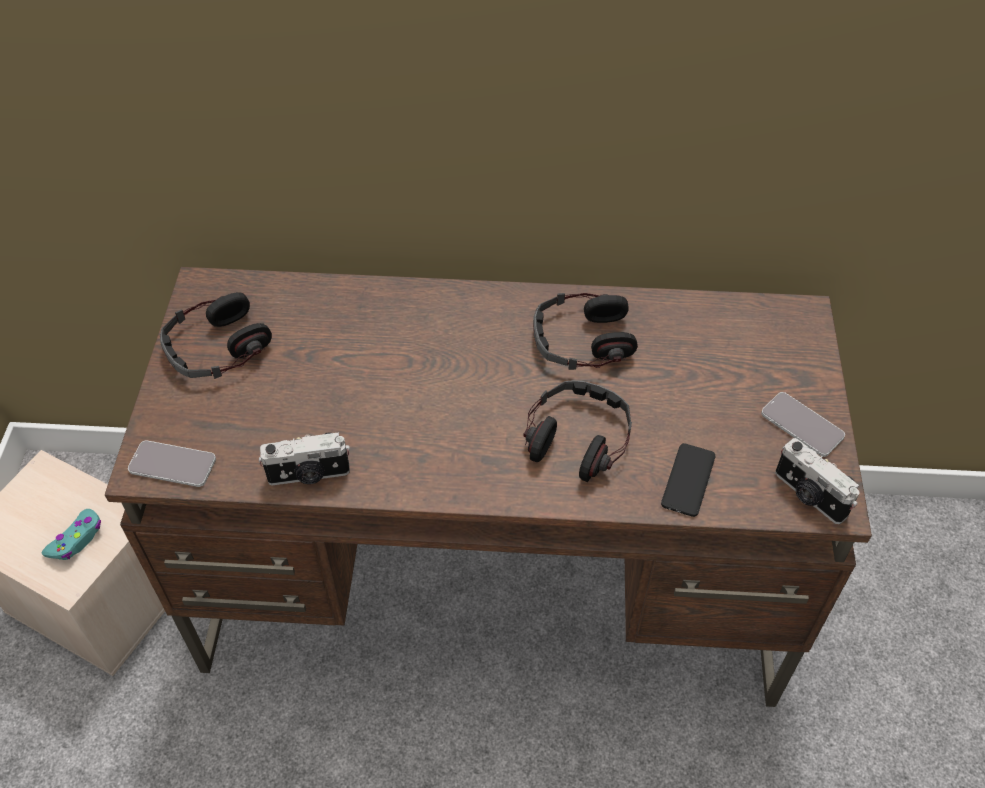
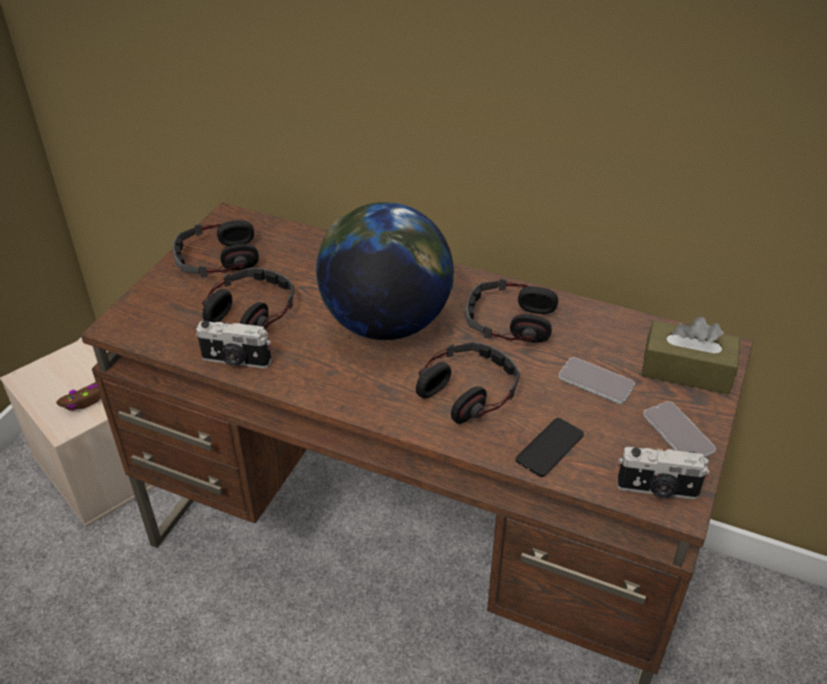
camera: 20 degrees right, 10 degrees down
turquoise game controller [42,509,101,560] -> brown game controller [56,382,101,411]
phone [128,440,216,487] -> phone moved to [558,357,635,404]
camera [775,438,860,524] -> camera turned 60 degrees counterclockwise [617,447,709,499]
none -> headphones [202,268,294,329]
none -> globe [316,202,454,340]
none -> brown tissue box [641,317,740,394]

